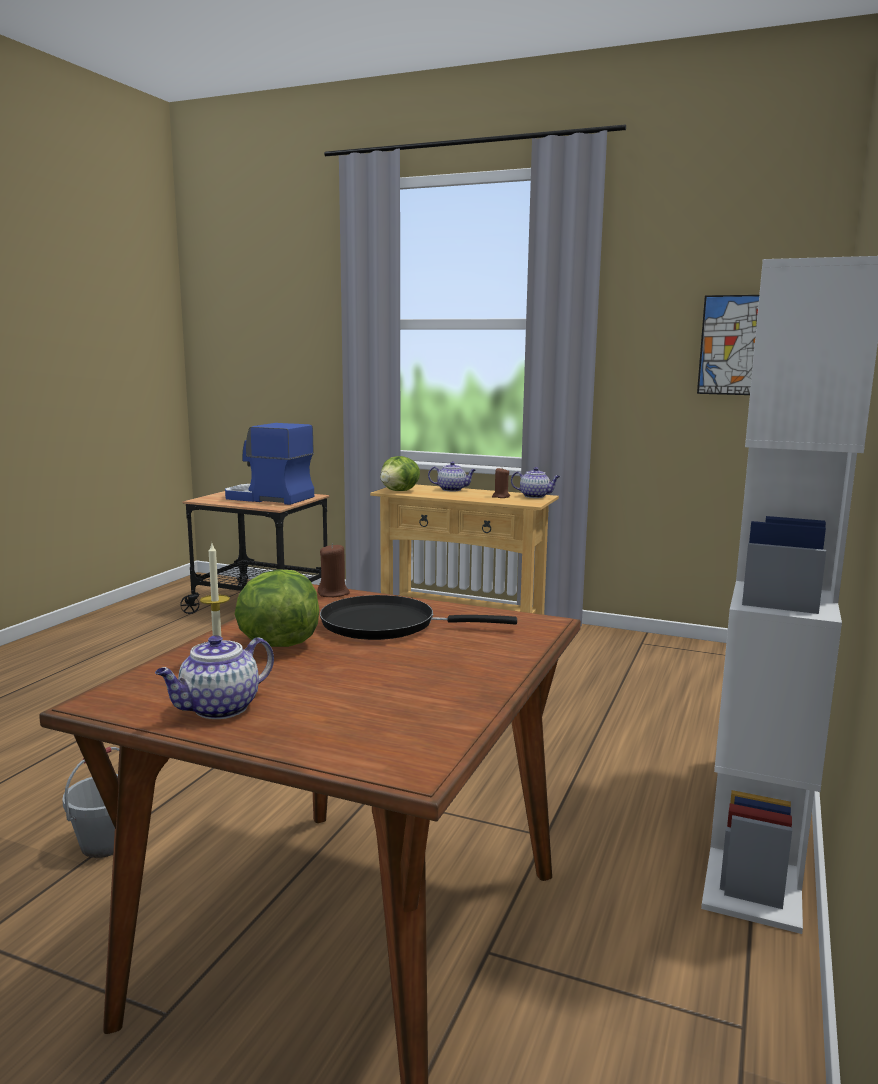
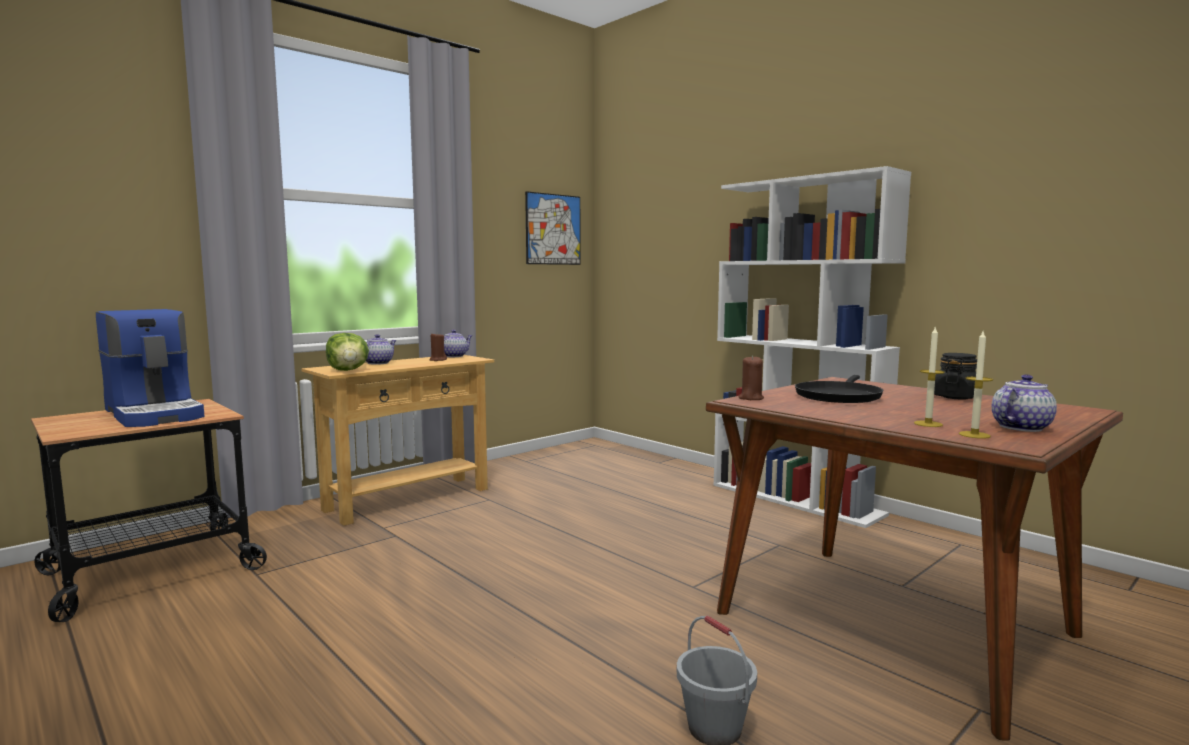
camera: 65 degrees left, 5 degrees down
teapot [155,635,274,719] -> teapot turned 105 degrees counterclockwise [992,374,1057,432]
coffee machine [225,423,314,505] -> coffee machine turned 90 degrees counterclockwise [96,309,204,427]
lettuce [235,569,319,647] -> none
none -> black jar [934,353,977,400]
none -> candle [959,331,993,439]

